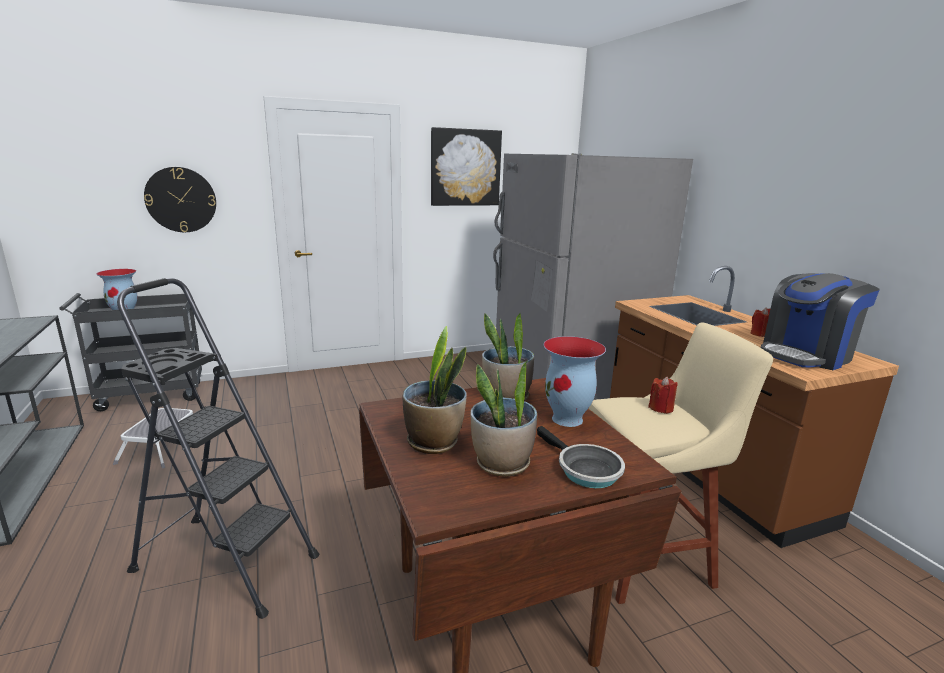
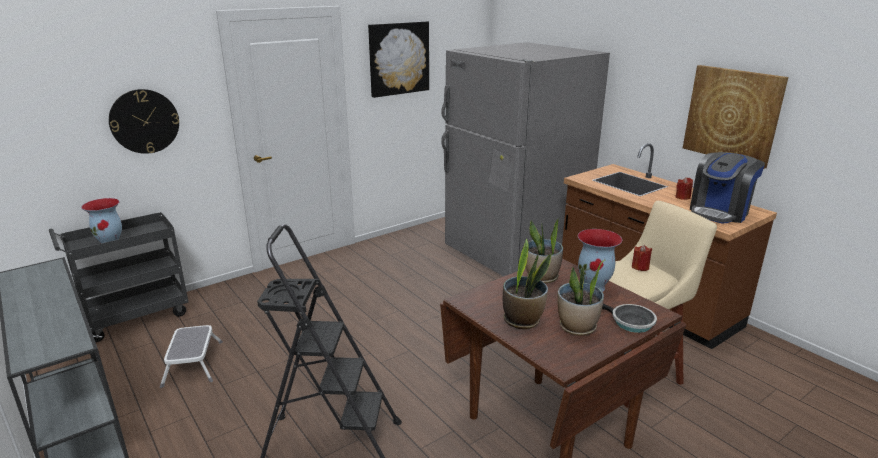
camera: 15 degrees left, 5 degrees up
none -> picture [683,65,788,169]

